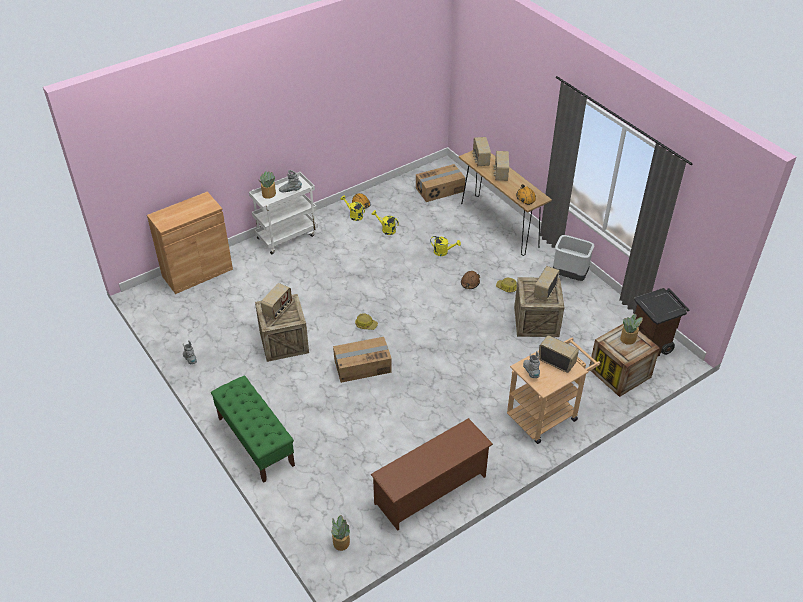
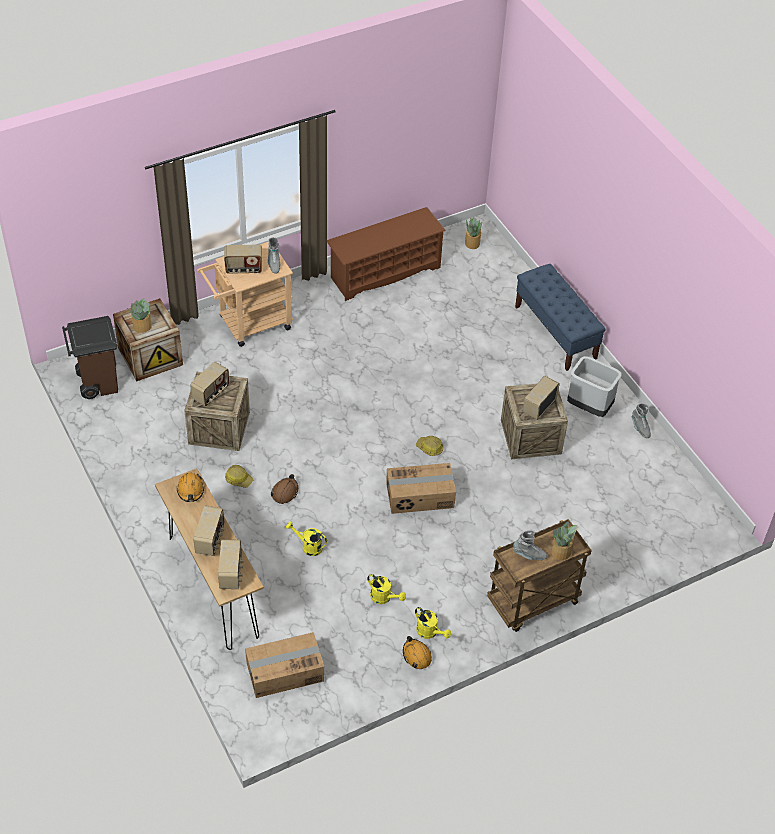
camera: 175 degrees left, 5 degrees up
brown cabinet [147,192,233,294] -> none
green bench [211,376,295,483] -> blue bench [515,264,606,371]
white cart [249,172,318,254] -> brown cart [487,519,592,632]
cardboard box [333,337,392,383] -> cardboard box moved to [386,463,456,514]
radio [538,335,579,373] -> radio turned 45 degrees counterclockwise [224,245,262,274]
grey trash can [553,235,594,281] -> grey trash can moved to [567,356,622,417]

